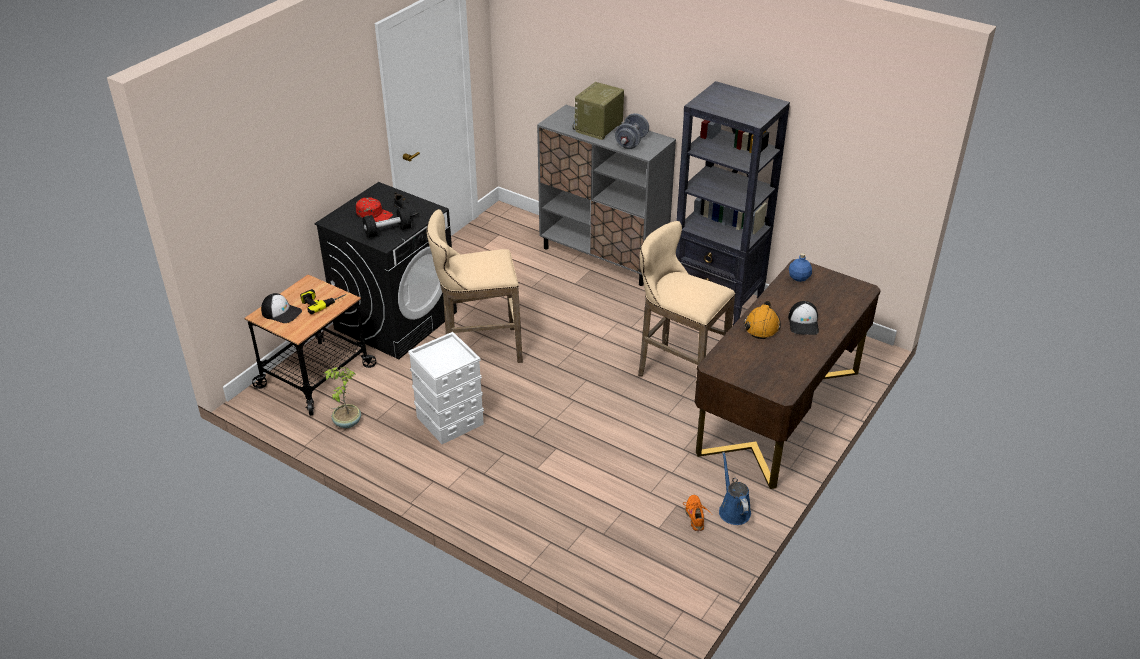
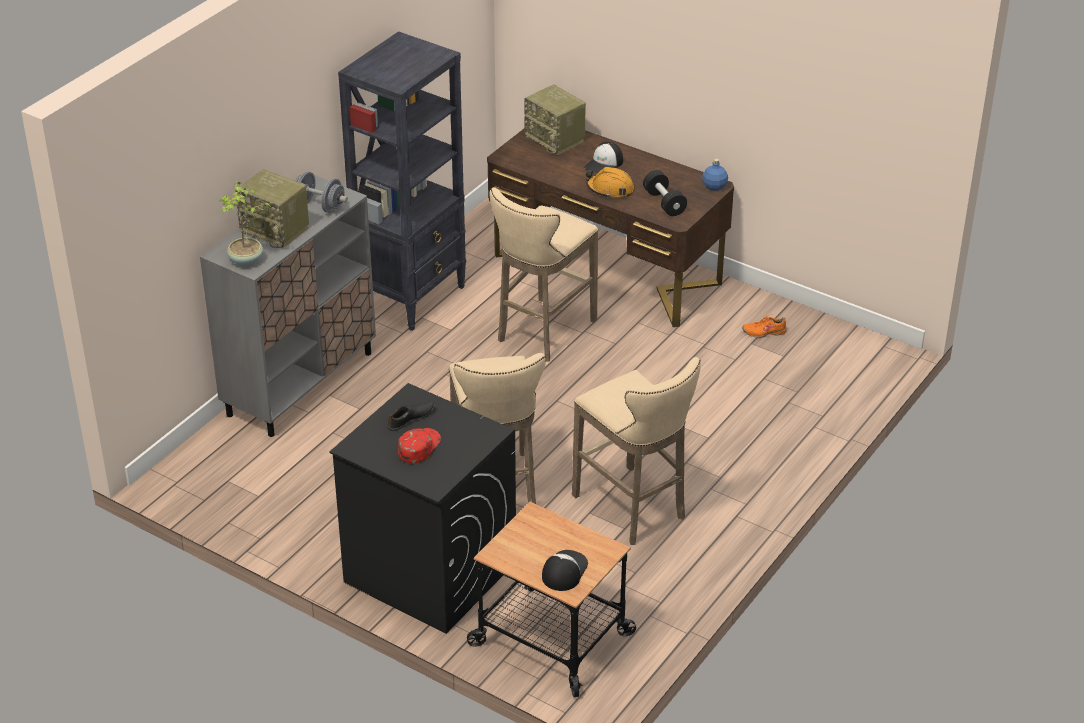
camera: 90 degrees left, 0 degrees up
power drill [300,289,346,314] -> none
potted plant [323,367,361,428] -> potted plant moved to [219,181,272,266]
black dumbbell [363,207,411,238] -> black dumbbell moved to [643,170,687,216]
white storage box [408,332,484,444] -> beige stool [572,357,701,545]
blue watering can [719,452,751,525] -> none
cap [788,301,819,335] -> cap turned 120 degrees clockwise [584,142,623,174]
blue bottle [789,253,812,282] -> blue bottle moved to [702,159,728,191]
none -> radio [524,84,586,155]

